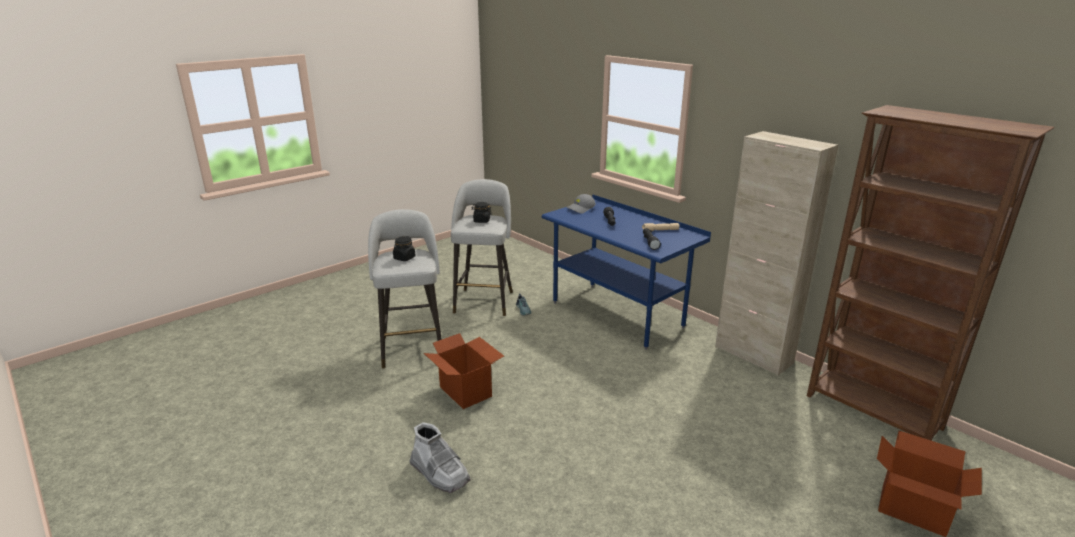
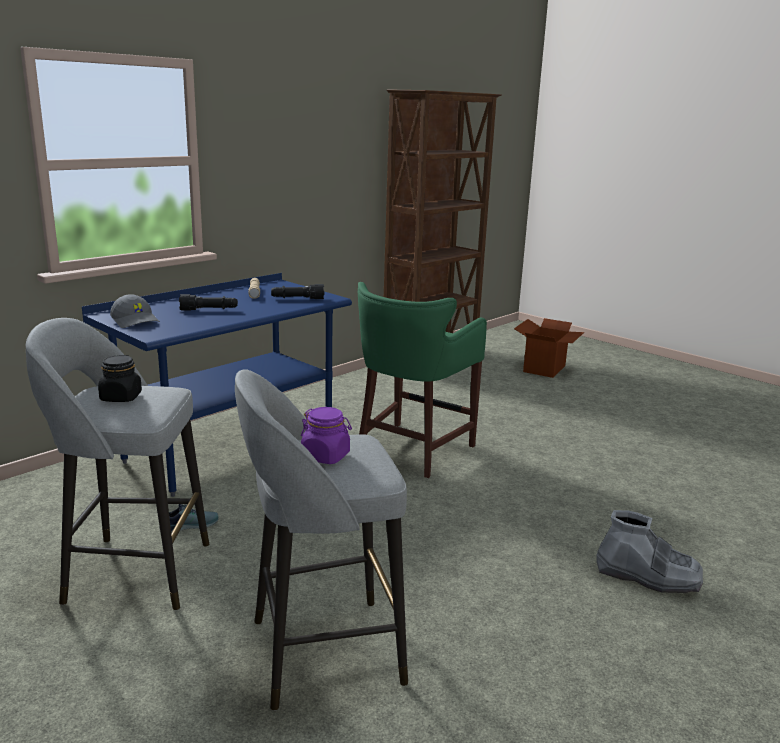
camera: 95 degrees left, 5 degrees down
black jar [393,236,416,261] -> purple jar [301,407,352,464]
grey boot [409,422,471,493] -> grey boot turned 75 degrees clockwise [597,510,703,593]
cardboard box [424,333,504,409] -> none
beige cabinet [715,131,838,376] -> none
none -> green stool [358,282,487,478]

